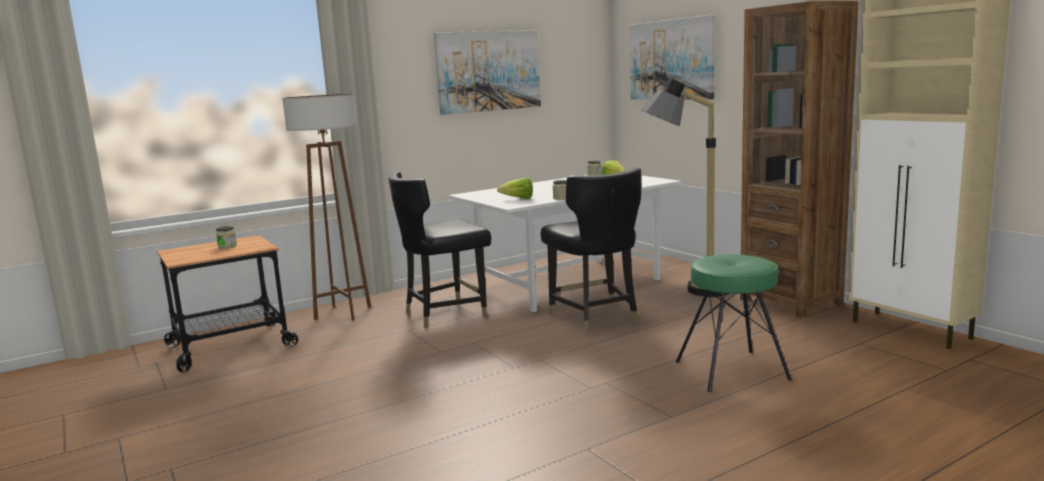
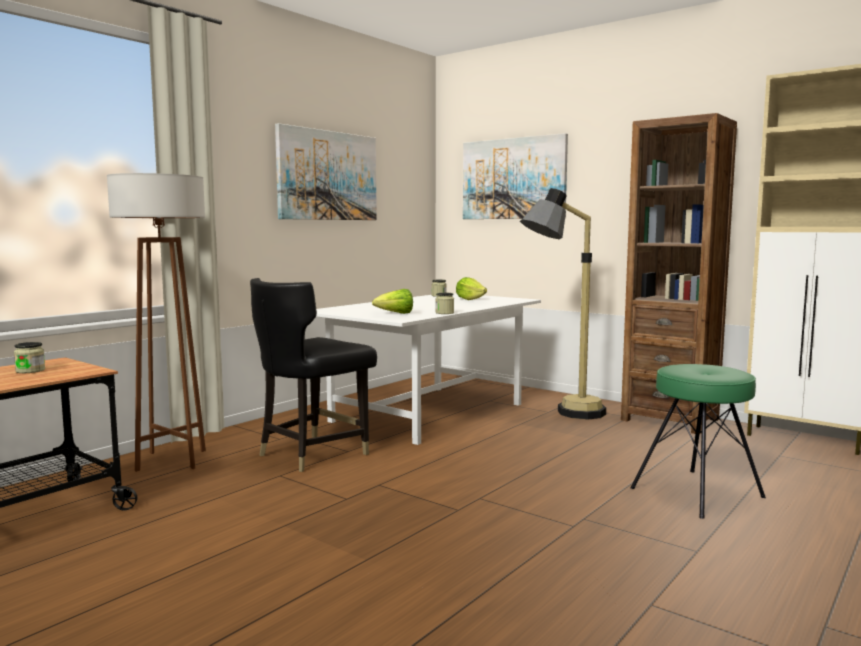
camera: 20 degrees left, 5 degrees down
black chair [541,168,641,333] -> none

